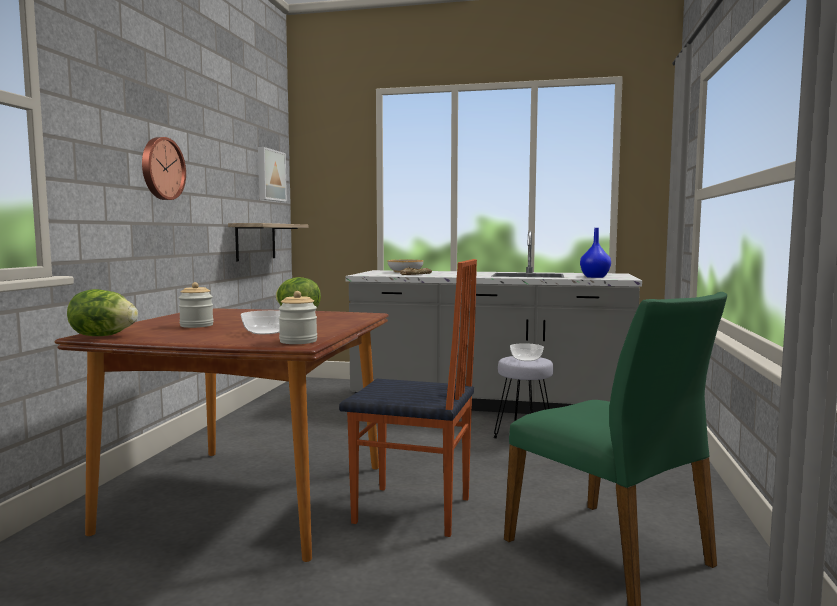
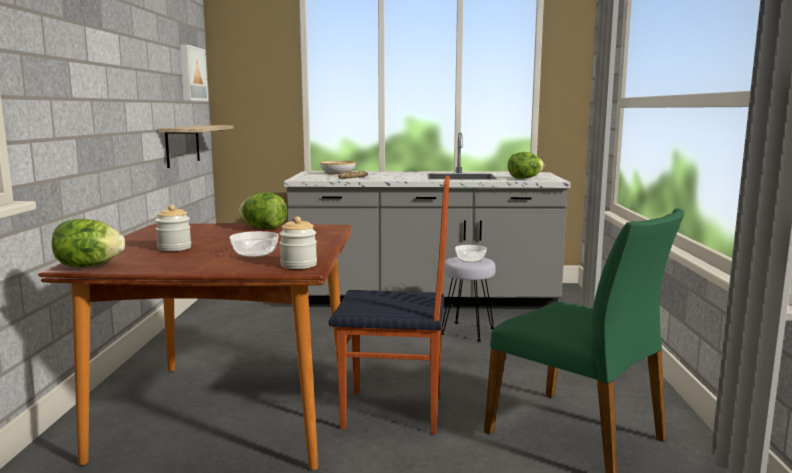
camera: 10 degrees left, 5 degrees up
wall clock [142,137,186,200] -> none
blue vase [580,228,611,278] -> lettuce [508,152,544,179]

